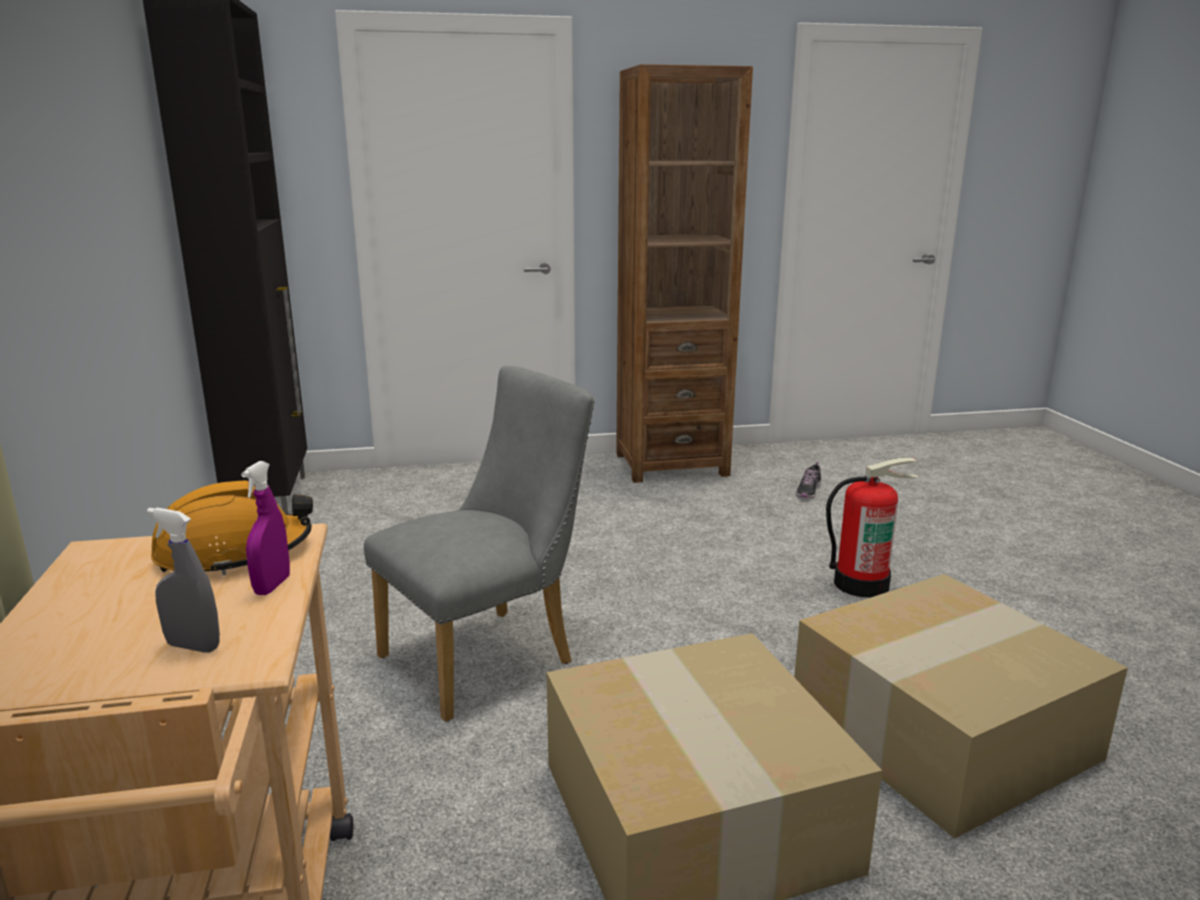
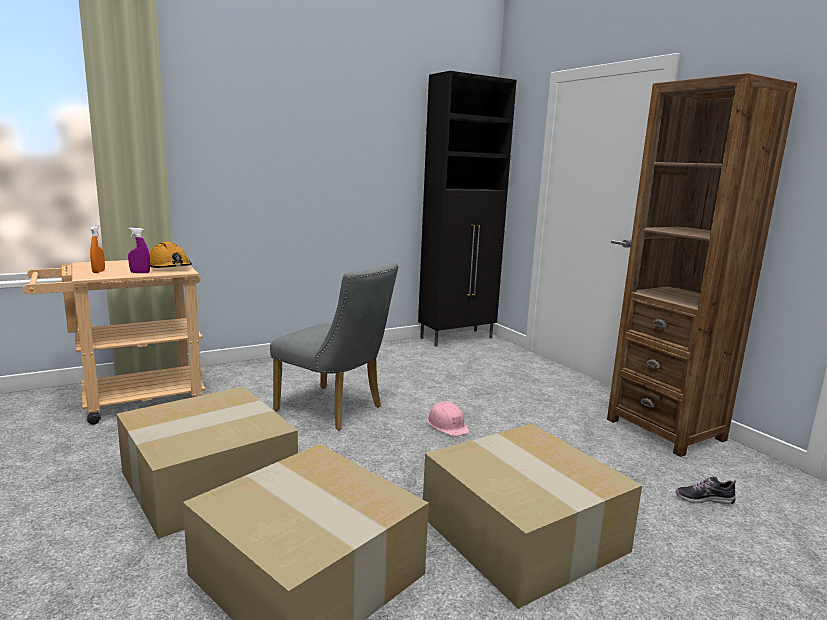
camera: 70 degrees right, 5 degrees down
grey spray bottle [147,508,220,653] -> orange spray bottle [90,226,105,273]
fire extinguisher [826,457,919,598] -> cardboard box [423,424,642,609]
none -> pink hard hat [427,401,470,436]

